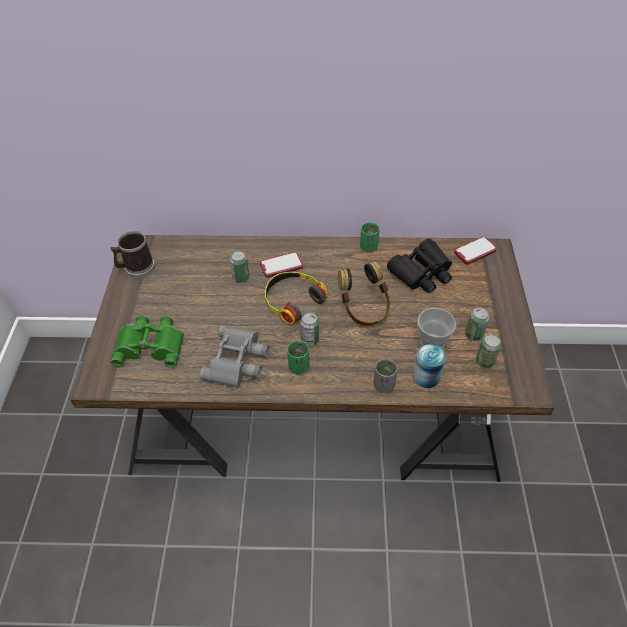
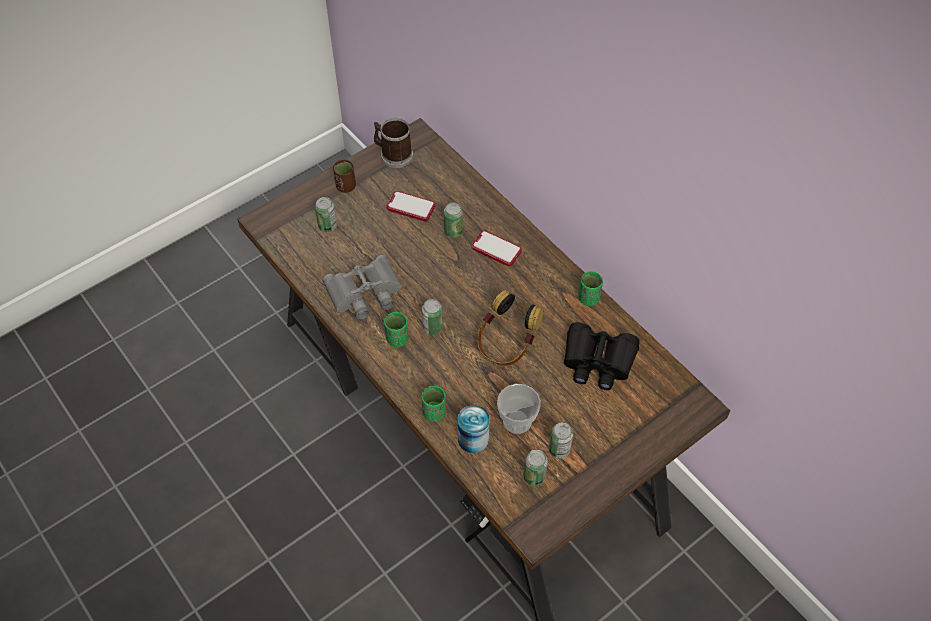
camera: 50 degrees right, 5 degrees up
green binoculars [110,316,184,368] -> can [315,197,337,232]
headphones [265,272,328,324] -> none
grey cup [374,359,398,393] -> green cup [422,386,446,422]
phone [454,237,497,265] -> phone moved to [387,191,435,221]
none -> brown cup [333,160,356,193]

